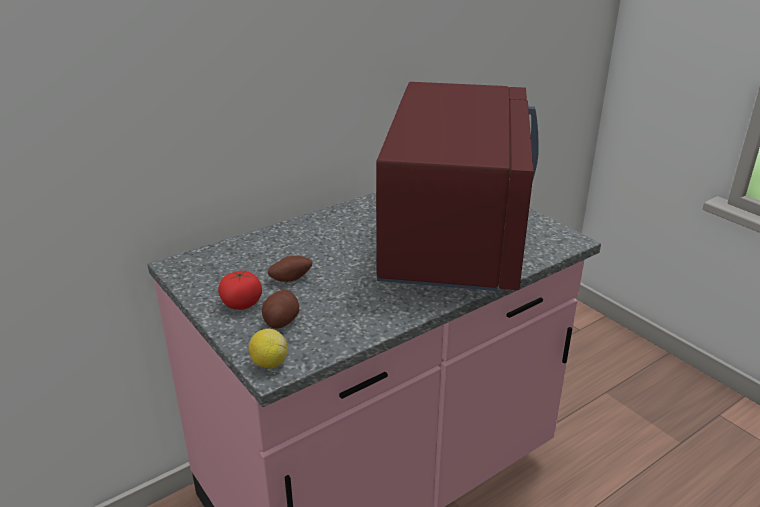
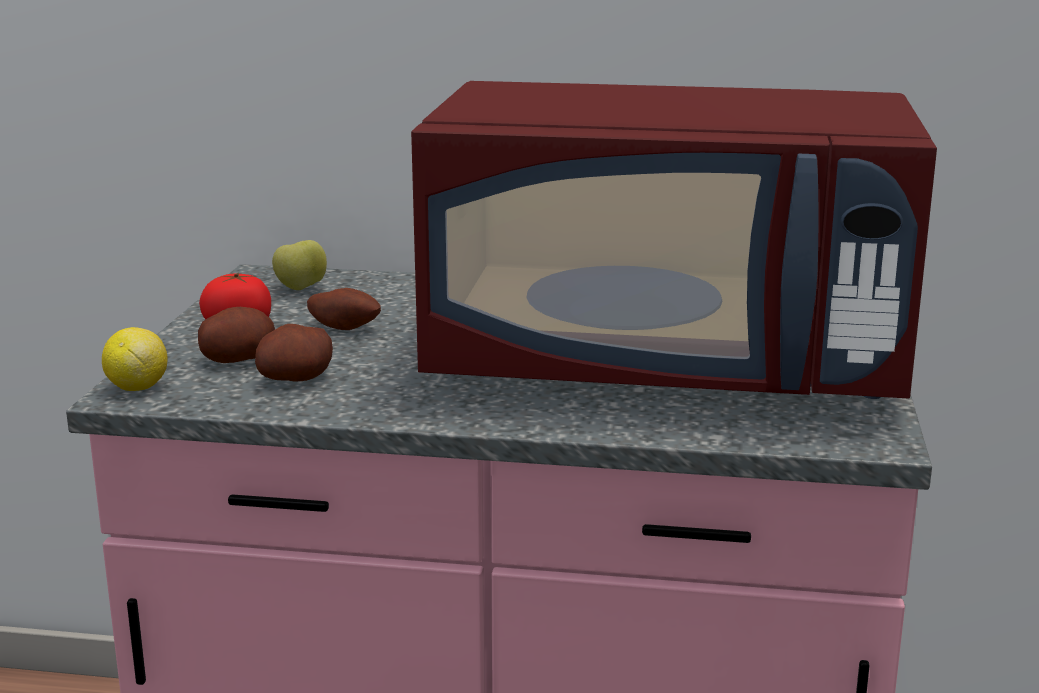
camera: 45 degrees right, 10 degrees down
red microwave [376,82,539,291] -> red microwave turned 45 degrees clockwise [411,81,937,399]
none -> potato [255,324,333,381]
none -> apple [272,240,327,290]

